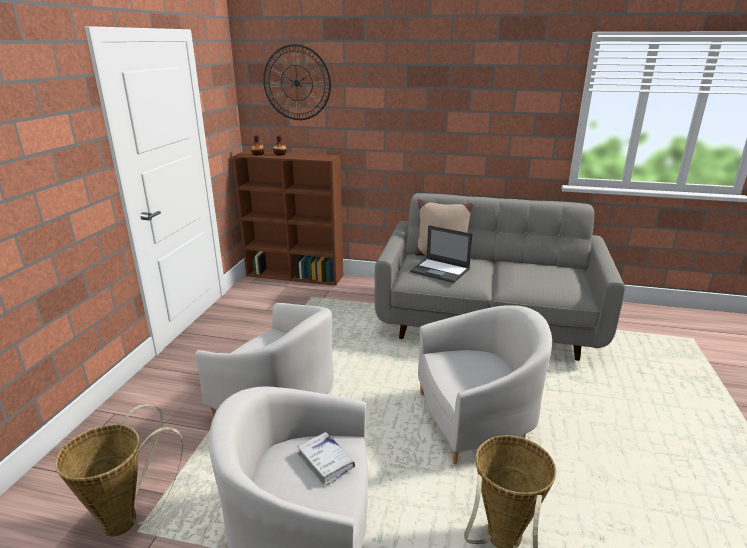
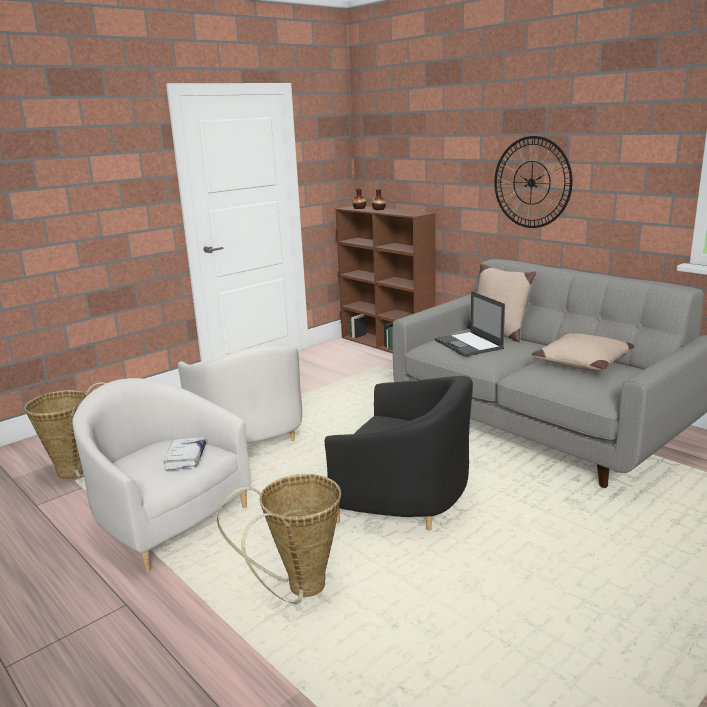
camera: 35 degrees right, 5 degrees down
wall clock [263,44,331,120] -> wall clock moved to [494,136,573,228]
white armchair [418,305,552,464] -> black armchair [325,376,473,531]
none -> beige pillow [532,333,634,371]

